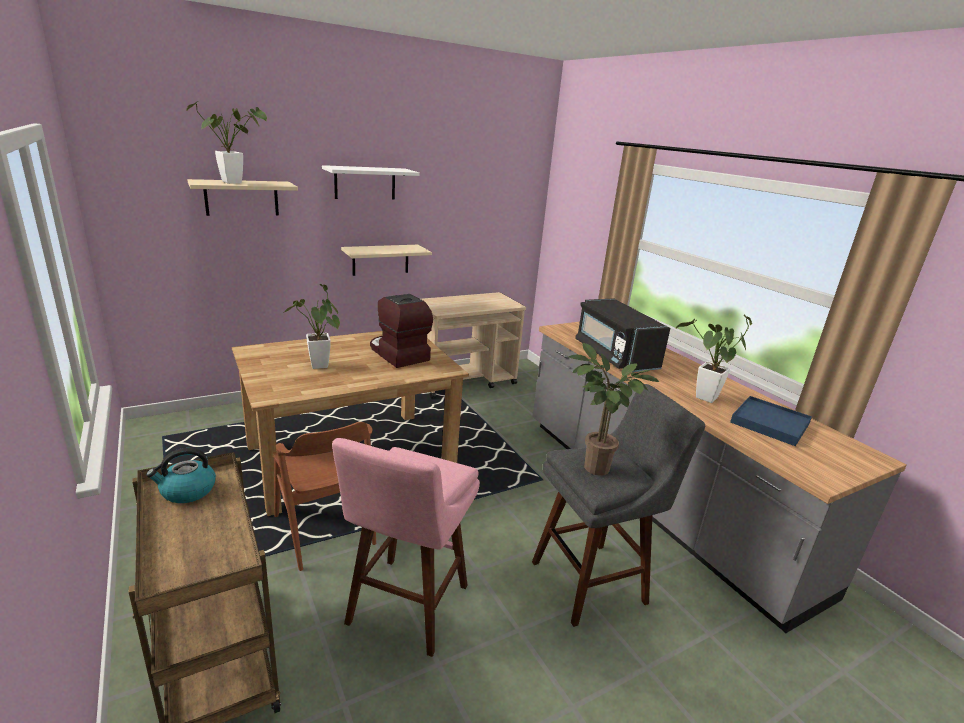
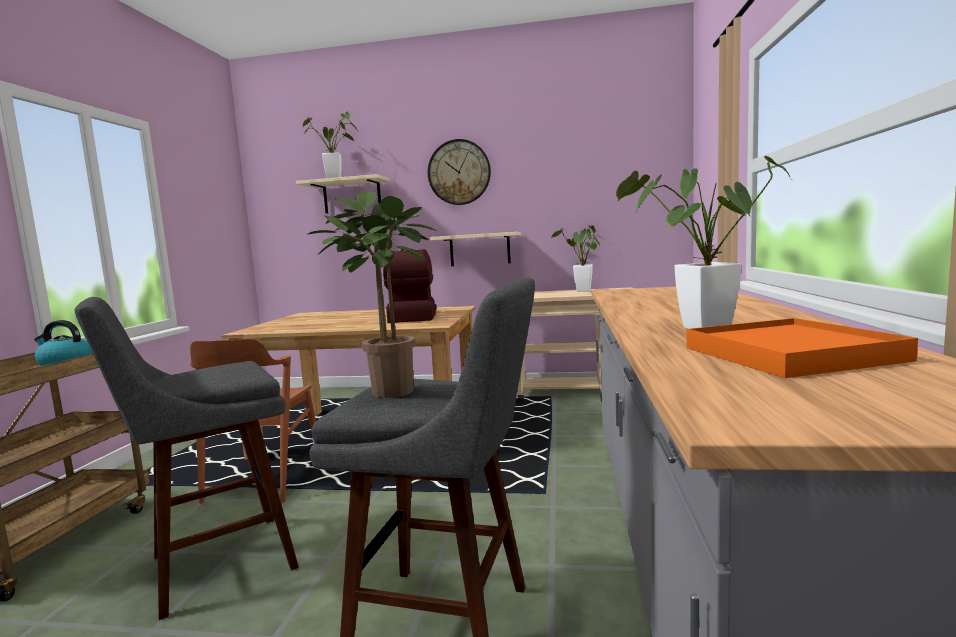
camera: 40 degrees right, 15 degrees down
potted plant [283,284,340,369] -> potted plant moved to [551,225,600,292]
white shelf [322,165,420,200] -> wall clock [428,139,491,205]
pink stool [332,438,480,657] -> grey stool [75,297,299,620]
black microwave [575,298,670,372] -> none
blue tray [730,396,812,446] -> orange tray [687,318,918,378]

